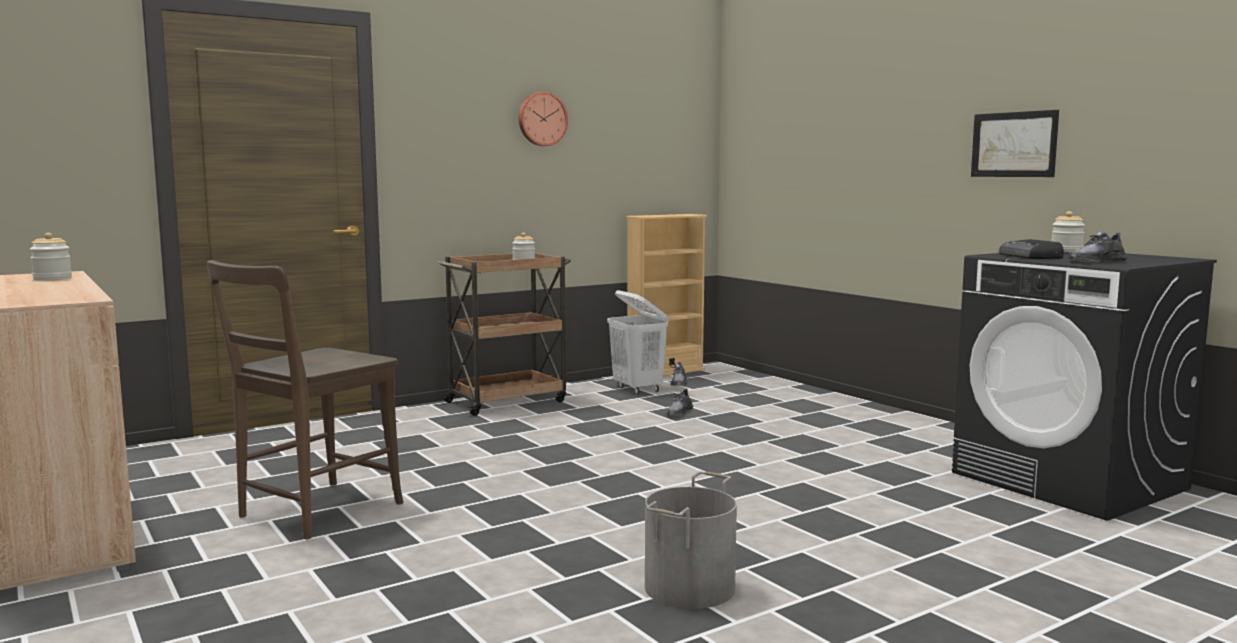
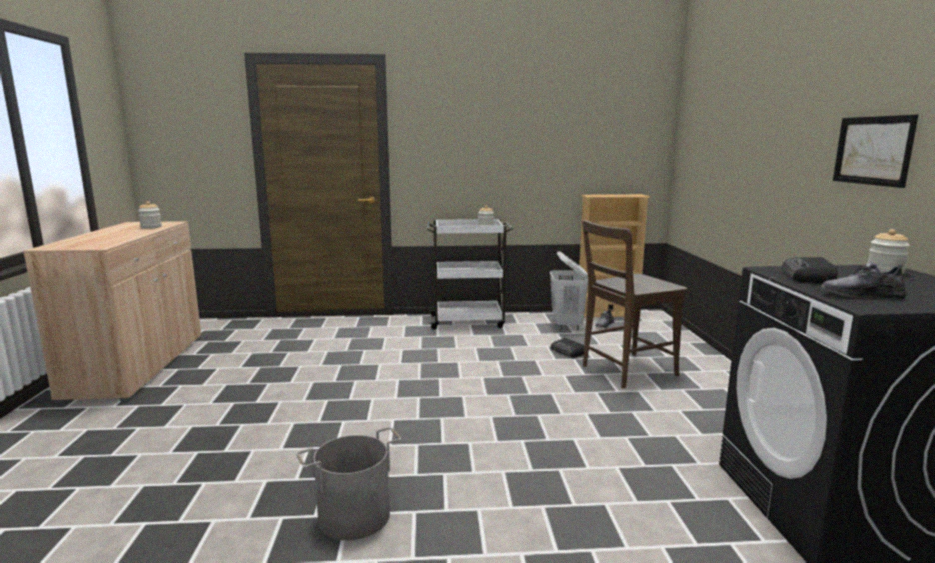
camera: 30 degrees right, 5 degrees up
brown chair [207,260,404,540] -> brown chair moved to [582,220,688,388]
brown cart [438,253,571,416] -> white cart [427,219,513,329]
wall clock [518,92,568,146] -> none
grey shoe [667,388,693,416] -> radio [551,338,584,358]

